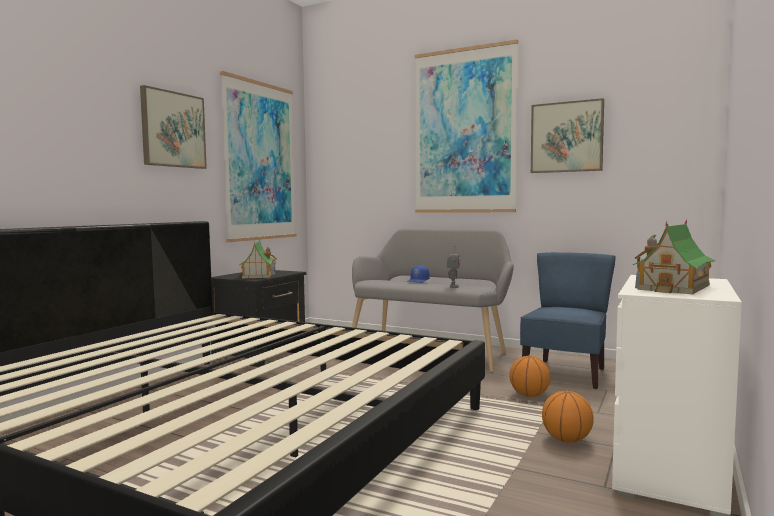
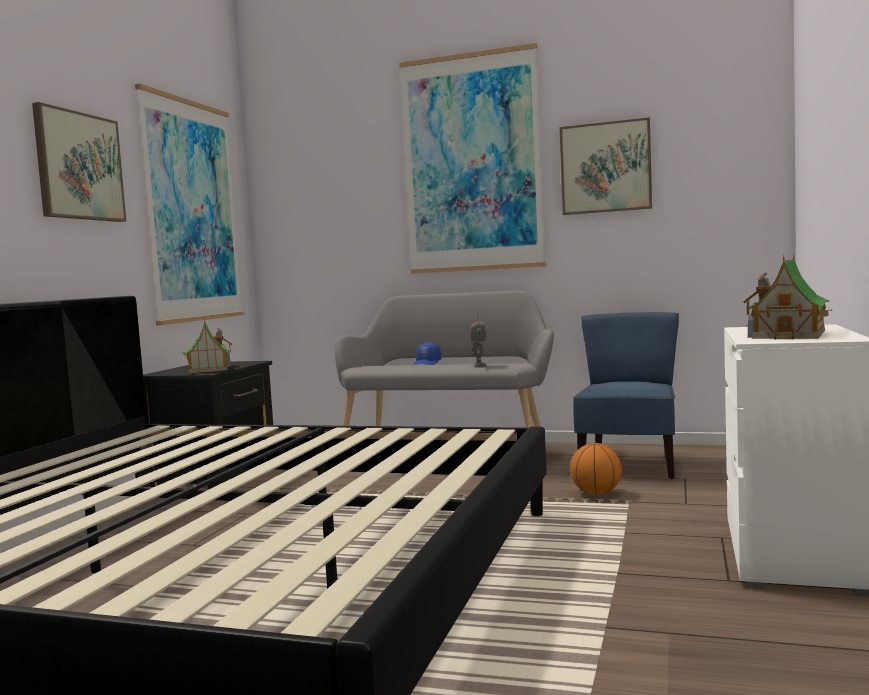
camera: 10 degrees left, 0 degrees up
basketball [542,391,594,443] -> none

